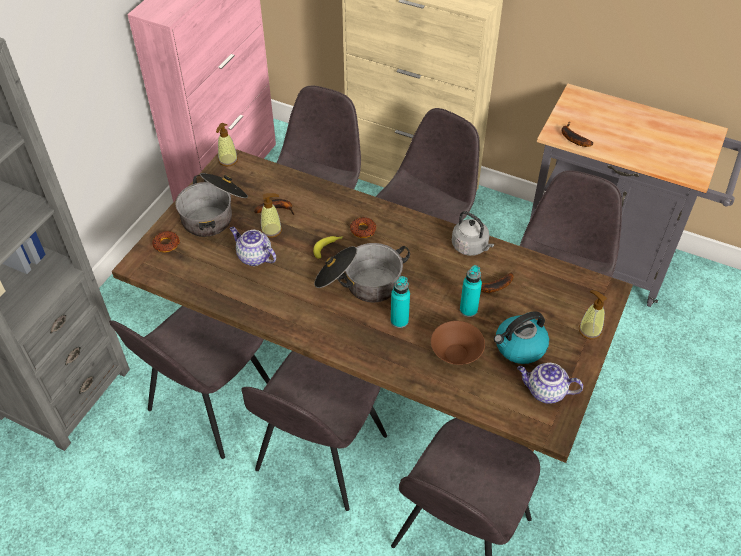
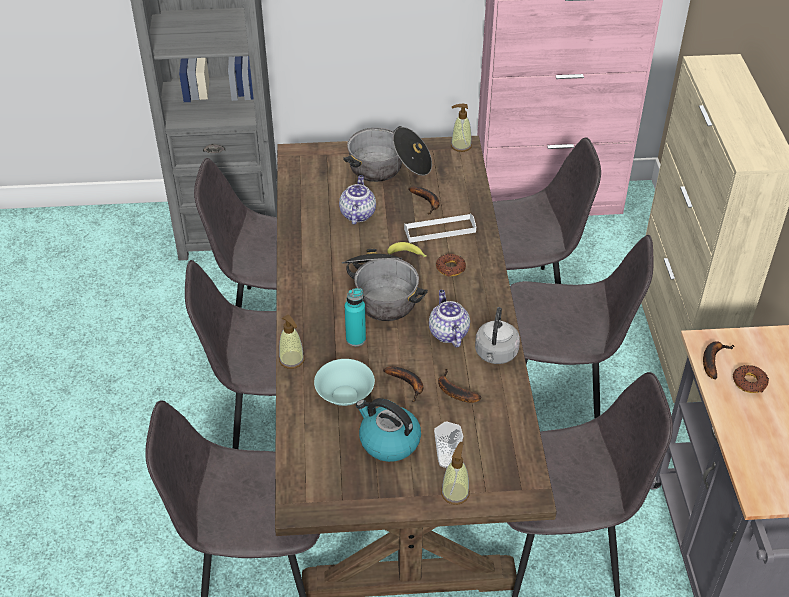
camera: 60 degrees right, 5 degrees down
donut [152,231,180,252] -> donut moved to [733,365,769,393]
soap dispenser [261,193,282,238] -> soap dispenser moved to [279,314,305,369]
brown bowl [431,321,485,365] -> turquoise bowl [314,359,375,406]
turquoise bottle [460,265,482,317] -> banana [383,366,423,402]
teapot [517,363,583,404] -> teapot moved to [429,290,470,347]
none -> white tray [404,213,476,243]
none -> cup [434,421,463,468]

